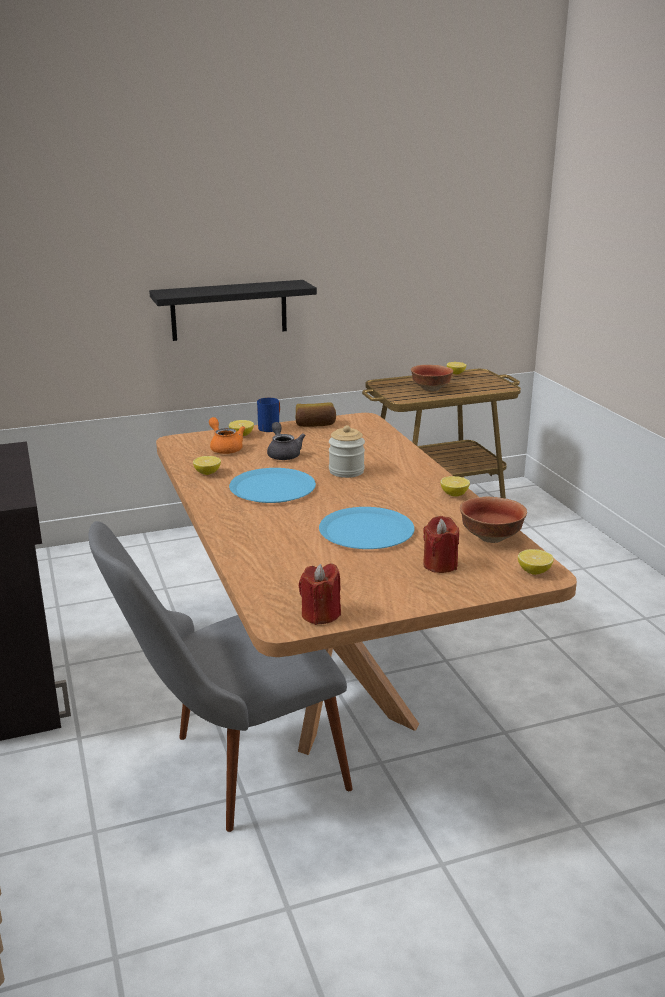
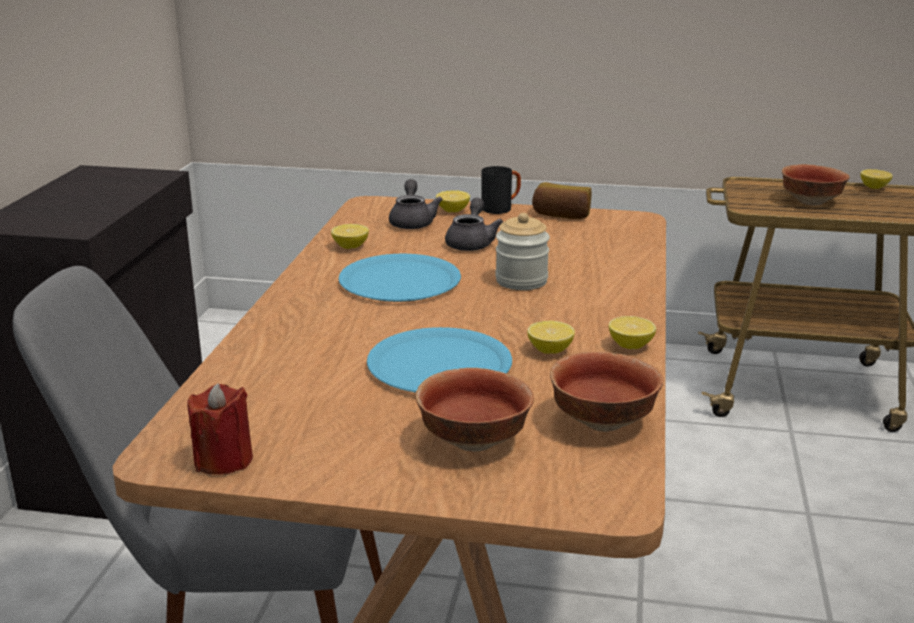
camera: 30 degrees right, 0 degrees up
black shelf [149,280,317,341] -> none
orange teapot [209,417,245,454] -> grey teapot [389,179,443,229]
blue mug [257,398,280,432] -> black mug [482,166,521,214]
red candle [423,516,459,573] -> bowl [415,368,534,452]
lemon [518,549,554,575] -> lemon moved to [527,321,575,354]

